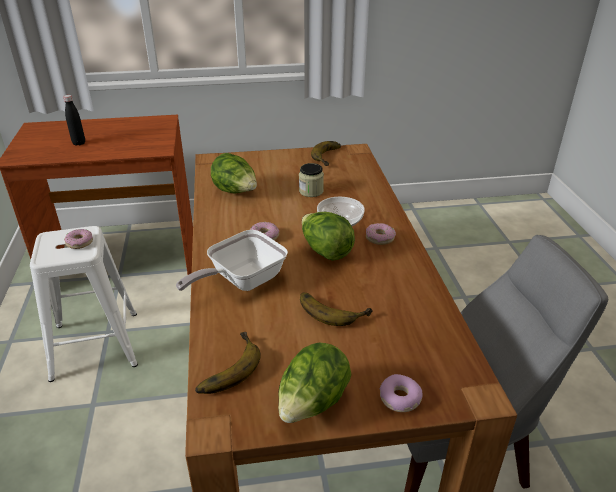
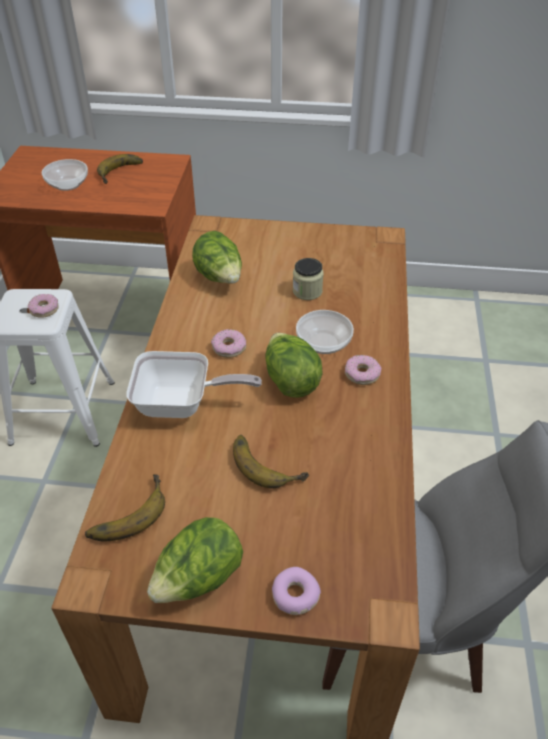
camera: 15 degrees right, 10 degrees up
black bottle [63,95,85,146] -> bowl [42,159,88,191]
frying pan [176,230,288,291] -> frying pan turned 150 degrees counterclockwise [126,351,262,418]
banana [311,141,341,166] -> banana moved to [97,154,143,184]

